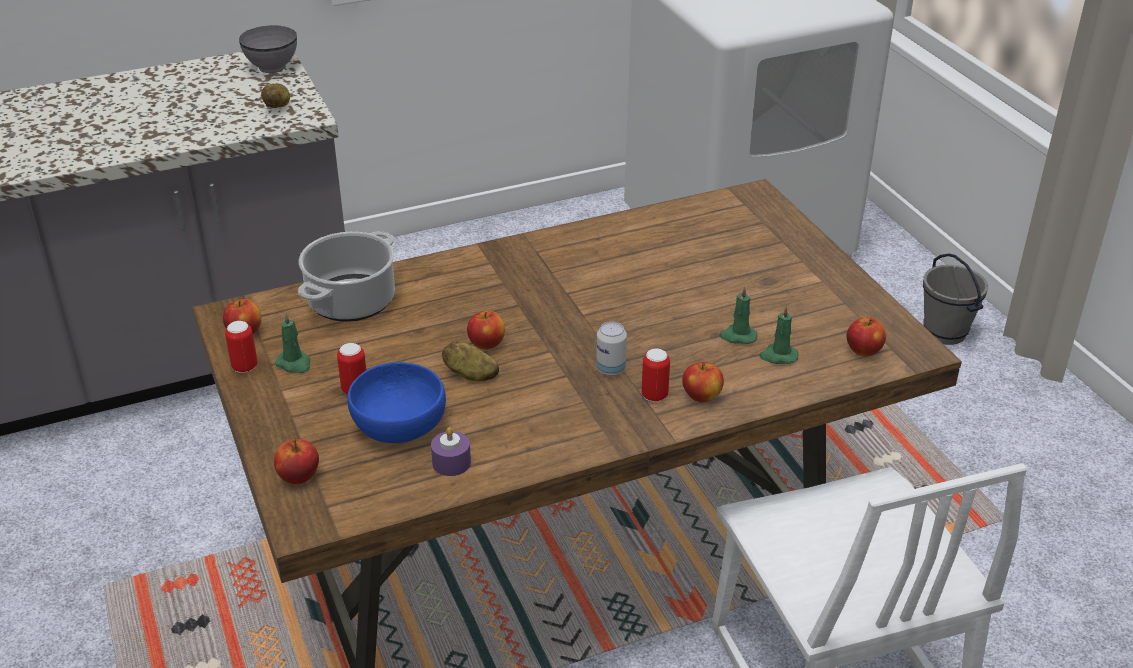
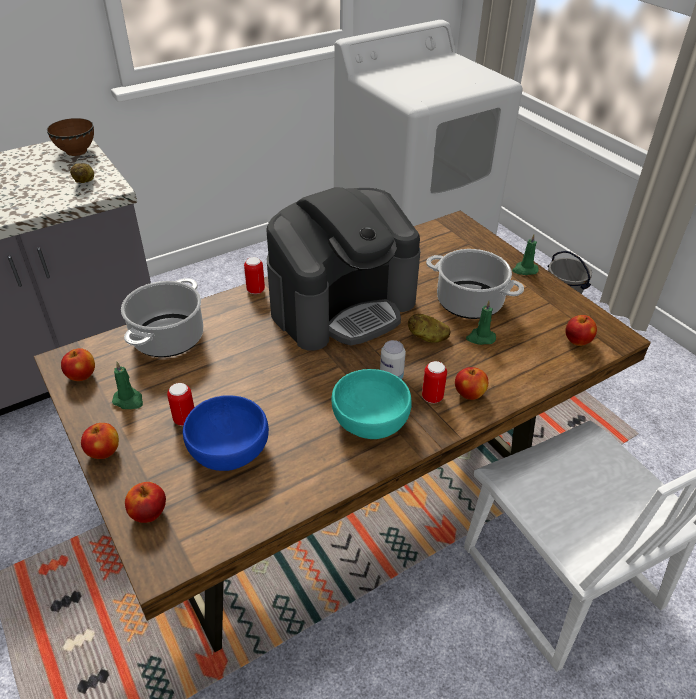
camera: 10 degrees left, 5 degrees up
can [225,321,258,373] -> can moved to [244,257,265,294]
grey bowl [239,25,297,73] -> brown bowl [47,118,94,156]
purple candle [431,427,471,476] -> none
potato [442,341,499,381] -> potato moved to [408,314,450,343]
apple [467,311,505,350] -> apple moved to [81,423,119,459]
green candle [759,305,799,364] -> green candle moved to [512,234,539,275]
none -> coffee machine [266,187,420,351]
none -> turquoise bowl [332,369,412,439]
none -> cooking pot [426,249,524,319]

